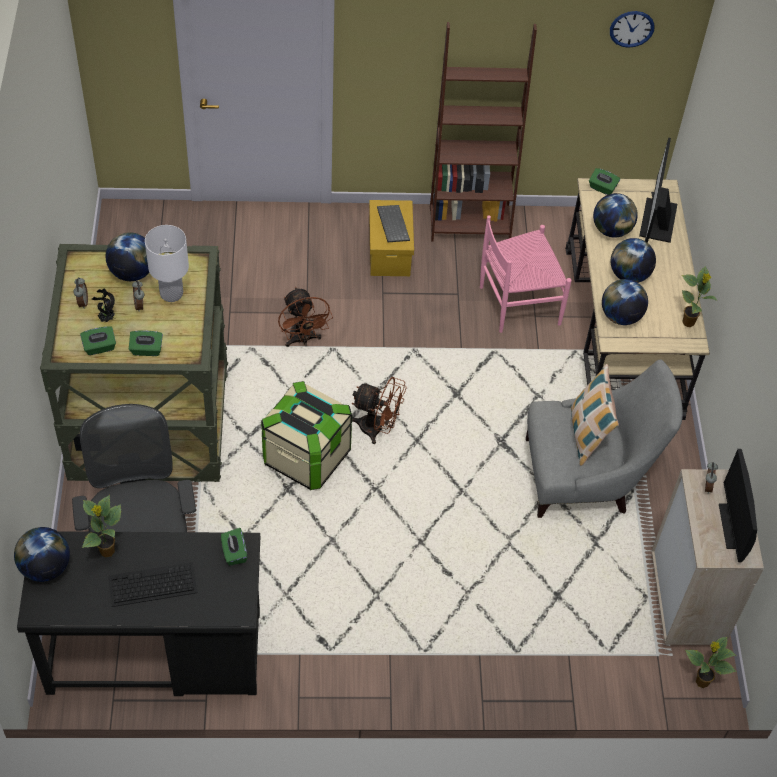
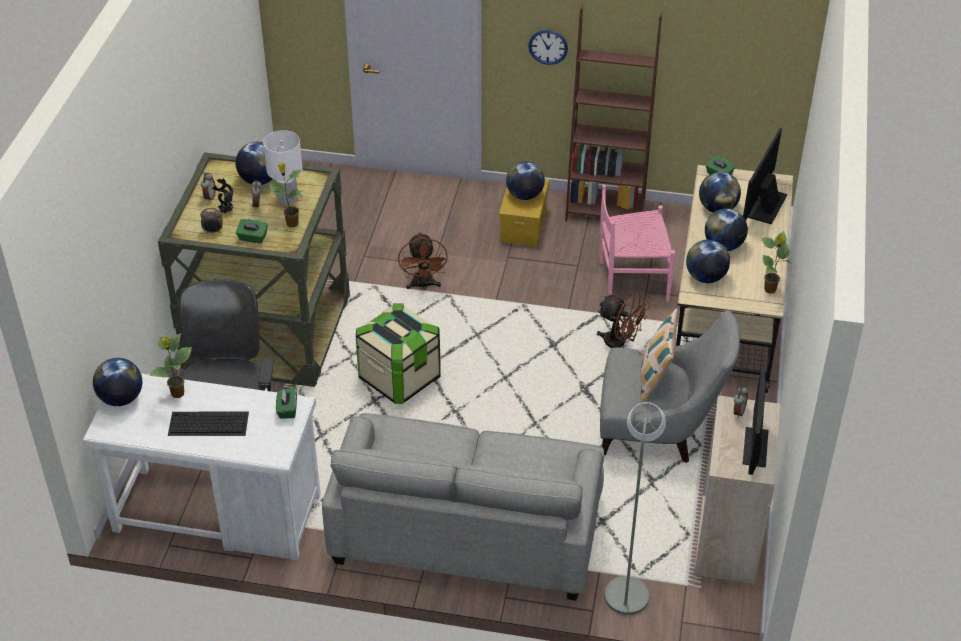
camera: 15 degrees right, 10 degrees down
black desk [17,531,260,696] -> white desk [83,374,321,561]
green tissue box [80,326,116,355] -> alarm clock [200,208,223,234]
brown fan [352,377,407,444] -> brown fan moved to [597,291,650,349]
keyboard [377,205,410,242] -> globe [506,161,545,200]
wall clock [610,11,655,48] -> wall clock moved to [528,30,568,65]
potted plant [685,637,737,688] -> potted plant moved to [269,163,305,227]
none -> grey sofa [322,413,604,601]
none -> grey floor lamp [604,402,666,615]

